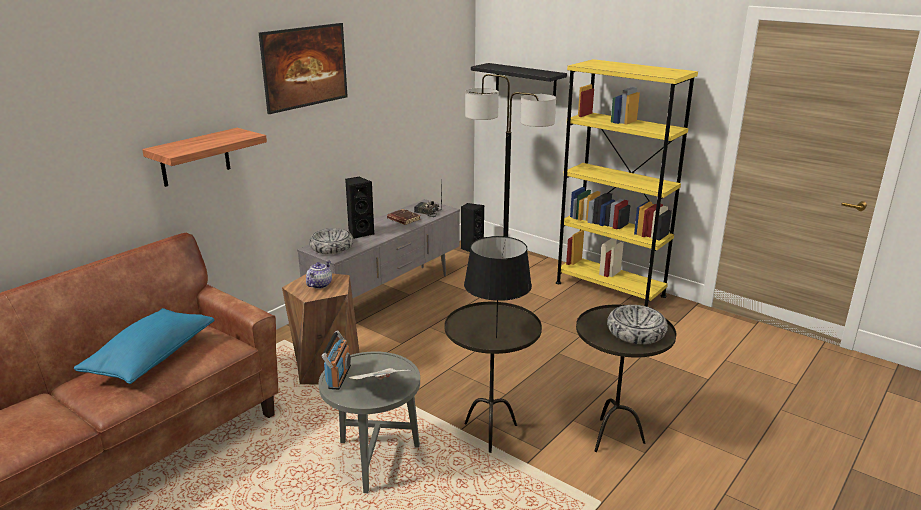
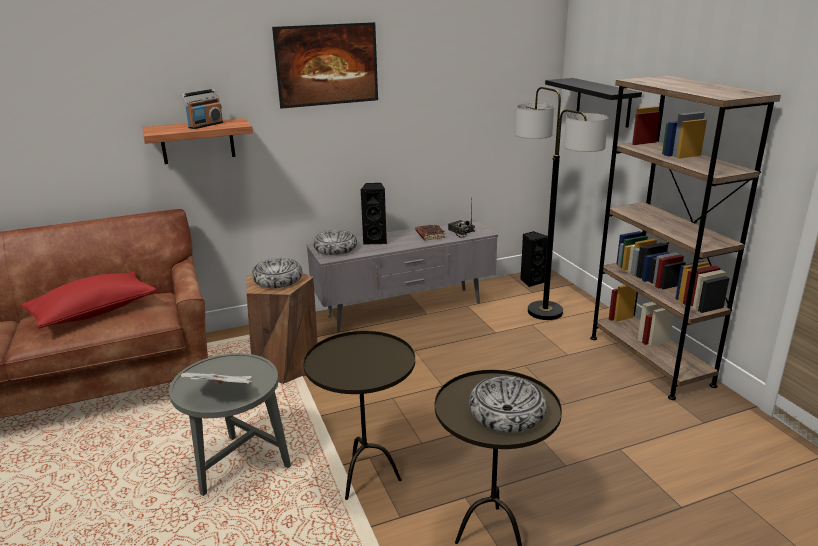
camera: 30 degrees right, 0 degrees up
blue pillow [74,308,214,384] -> red pillow [21,272,157,329]
teapot [306,261,332,289] -> bowl [252,258,303,288]
radio [322,330,351,390] -> radio moved to [181,89,223,129]
black table lamp [464,236,532,338] -> none
yellow bookcase [556,59,698,307] -> brown bookcase [590,76,781,400]

